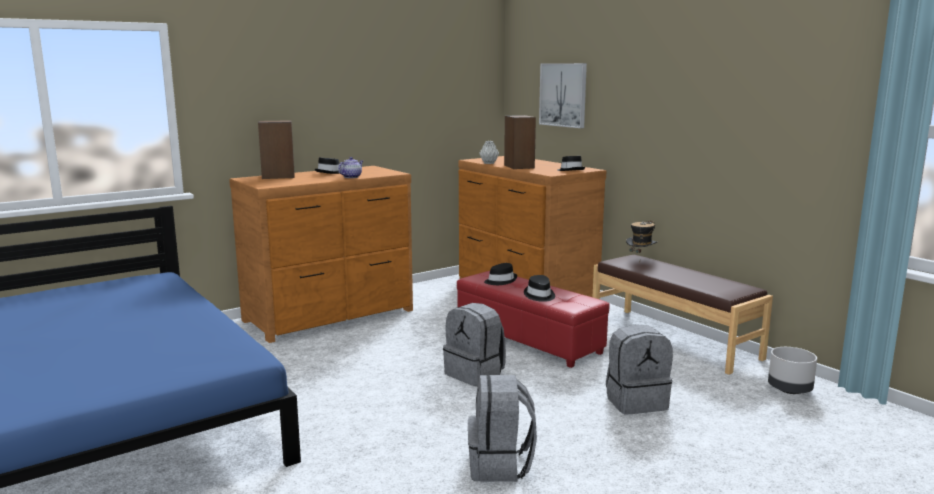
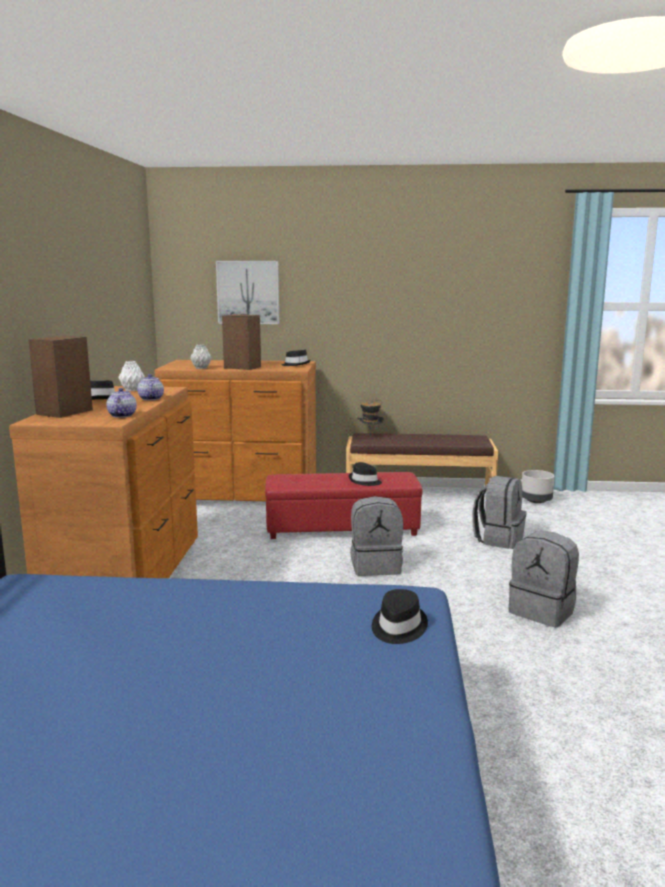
camera: 50 degrees left, 0 degrees up
black hat [484,263,517,285] -> black hat moved to [372,589,428,644]
none -> teapot [106,388,137,418]
none -> white vase [118,361,145,391]

